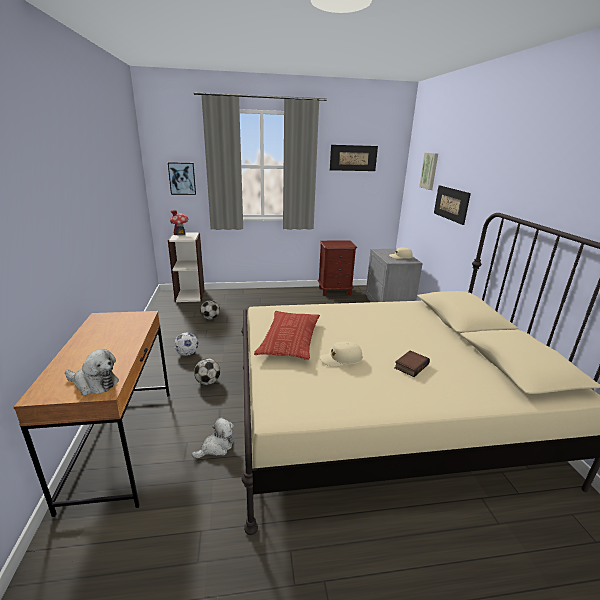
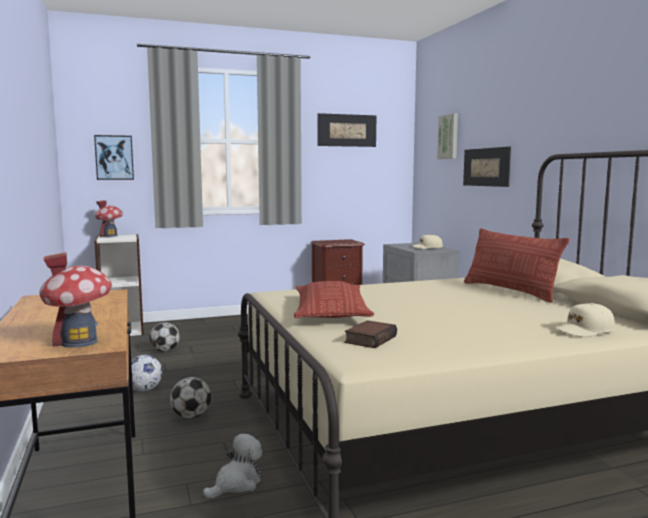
camera: 10 degrees left, 15 degrees down
plush toy [65,349,119,395] -> toy house [39,252,112,348]
beige cap [319,342,363,367] -> beige cap moved to [554,303,615,337]
book [394,351,430,377] -> book moved to [345,320,397,348]
none -> pillow [464,228,569,303]

